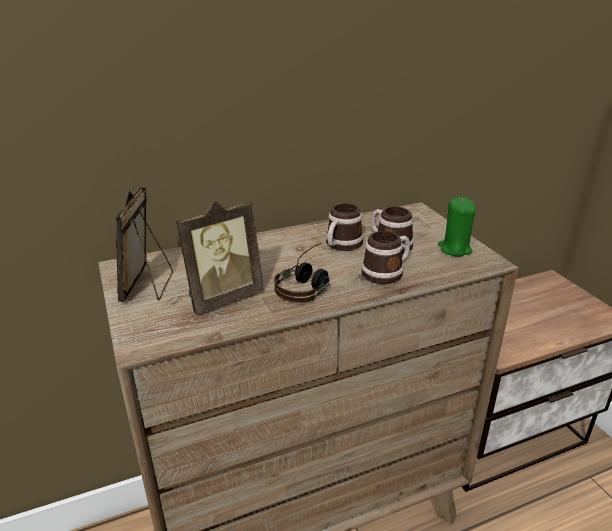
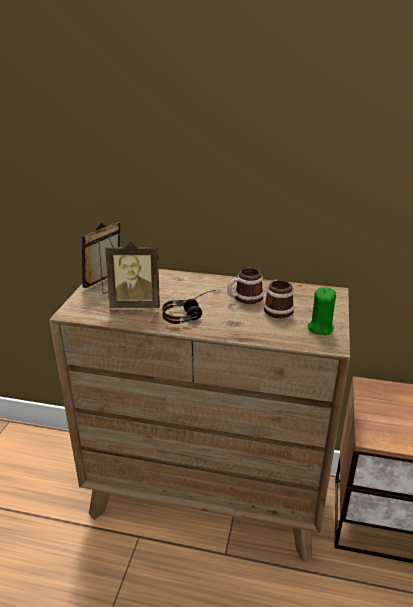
camera: 35 degrees right, 0 degrees up
mug [361,231,410,284] -> none

